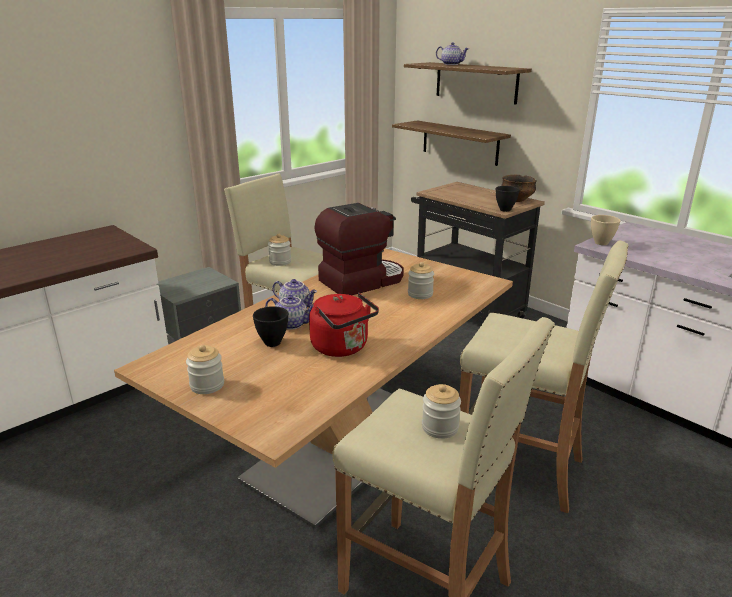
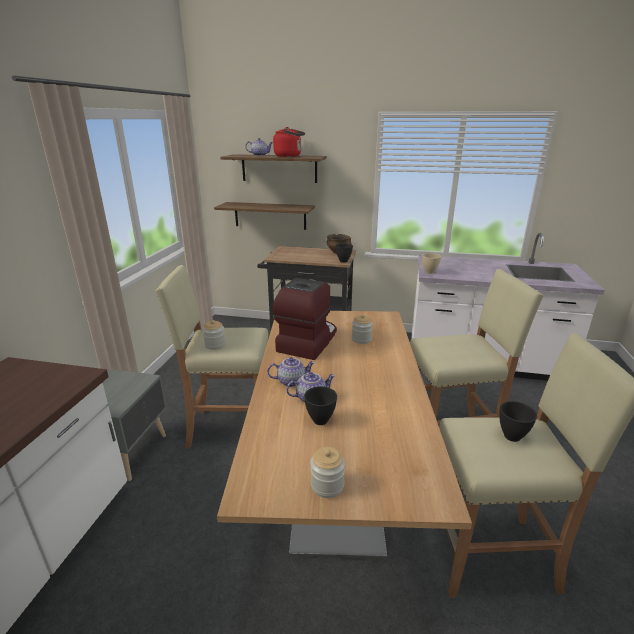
camera: 35 degrees left, 0 degrees up
red kettle [309,293,379,357] -> red kettle moved to [273,127,305,157]
jar [422,384,461,439] -> black bowl [499,401,537,442]

